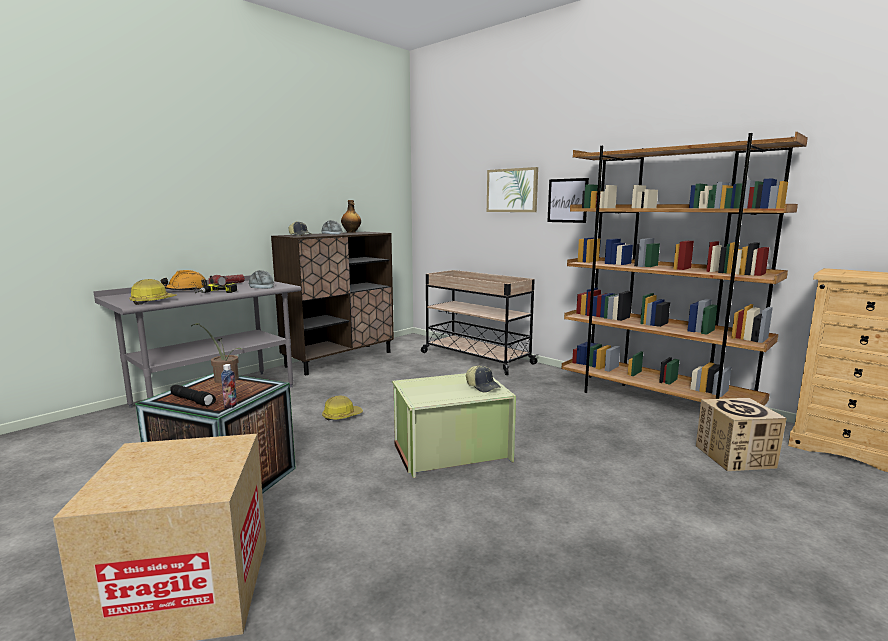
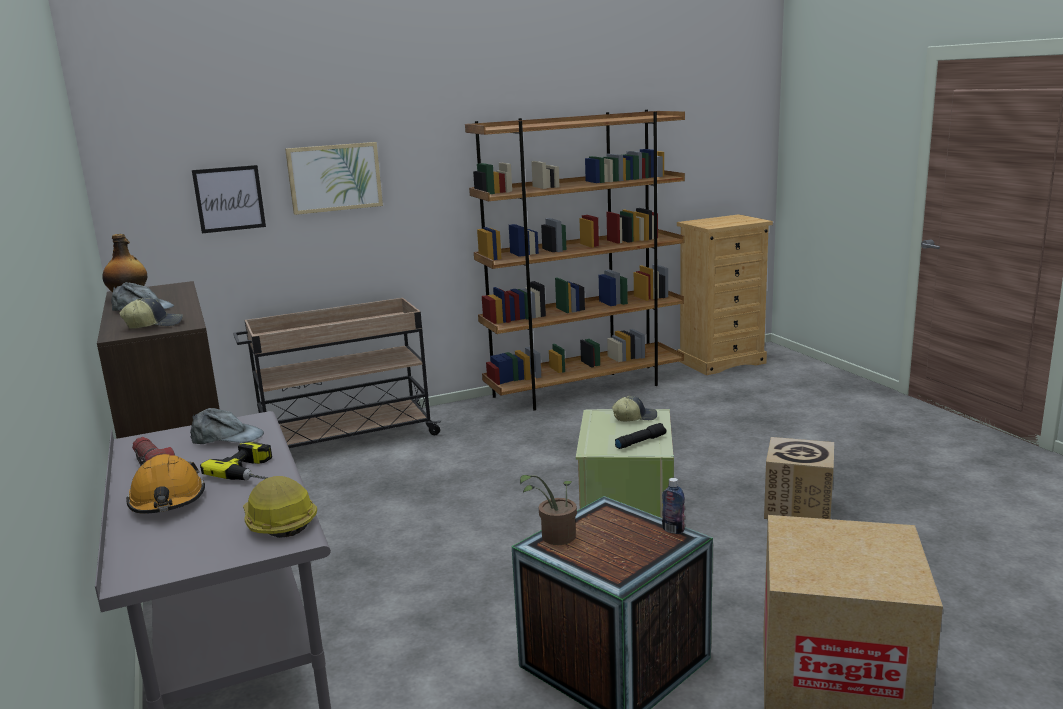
camera: 65 degrees left, 5 degrees up
black flashlight [170,385,216,406] -> black flashlight moved to [615,423,667,449]
hard hat [322,396,363,421] -> none
picture [547,178,589,223] -> picture moved to [192,165,266,233]
cardboard box [696,398,787,471] -> cardboard box moved to [764,437,834,519]

